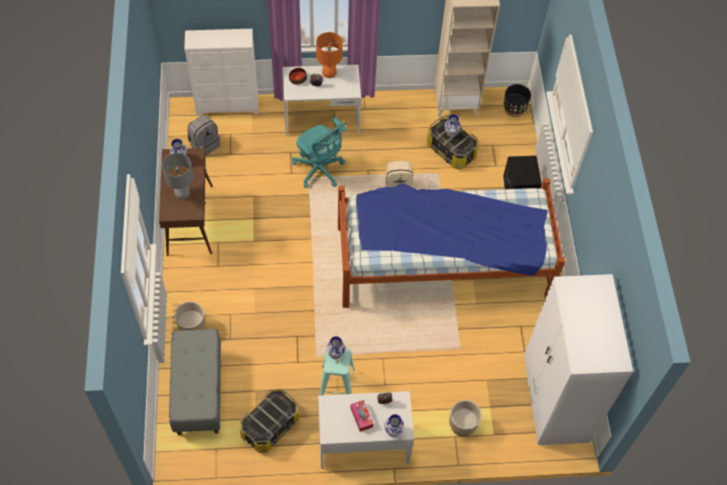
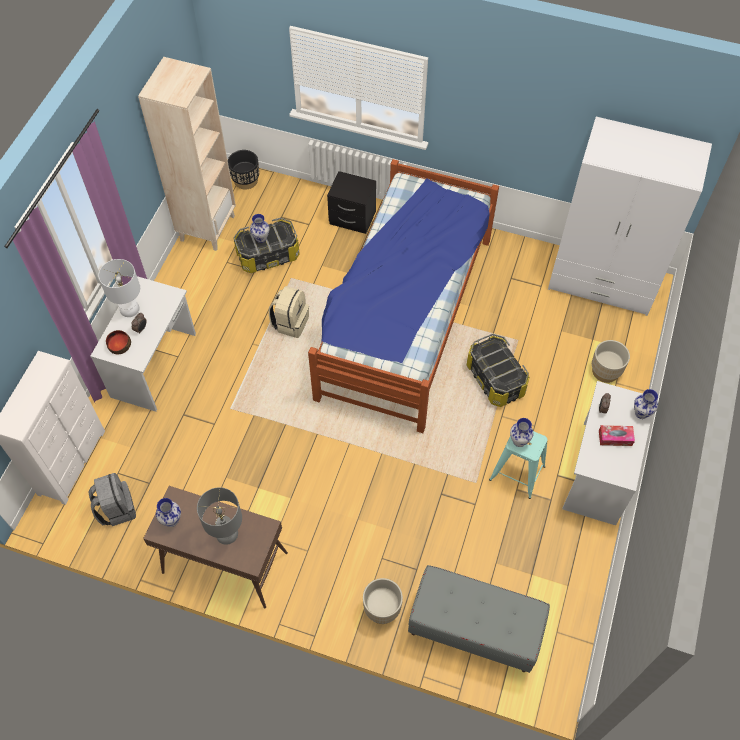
camera: 65 degrees left, 0 degrees up
storage box [240,389,299,453] -> storage box moved to [467,334,529,407]
turquoise office chair [292,117,347,188] -> none
orange table lamp [316,32,343,78] -> white table lamp [98,259,140,317]

